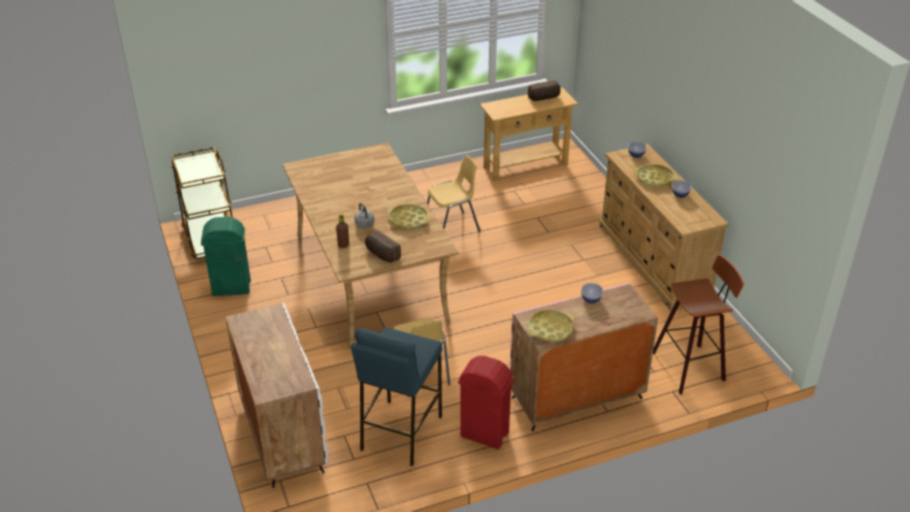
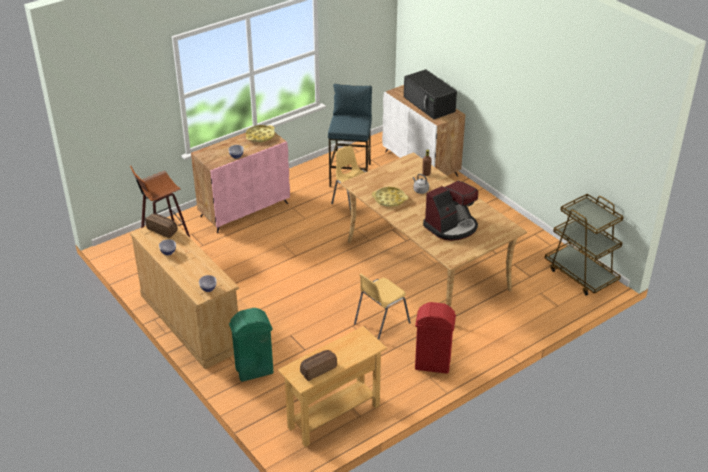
camera: 165 degrees right, 0 degrees up
green trash can [201,217,251,296] -> green trash can moved to [229,308,273,382]
bread [365,230,401,262] -> bread moved to [145,214,177,238]
red trash can [458,356,514,449] -> red trash can moved to [415,302,456,374]
yellow tray [634,164,678,187] -> none
none -> black microwave [404,69,457,119]
none -> coffee machine [423,181,478,241]

